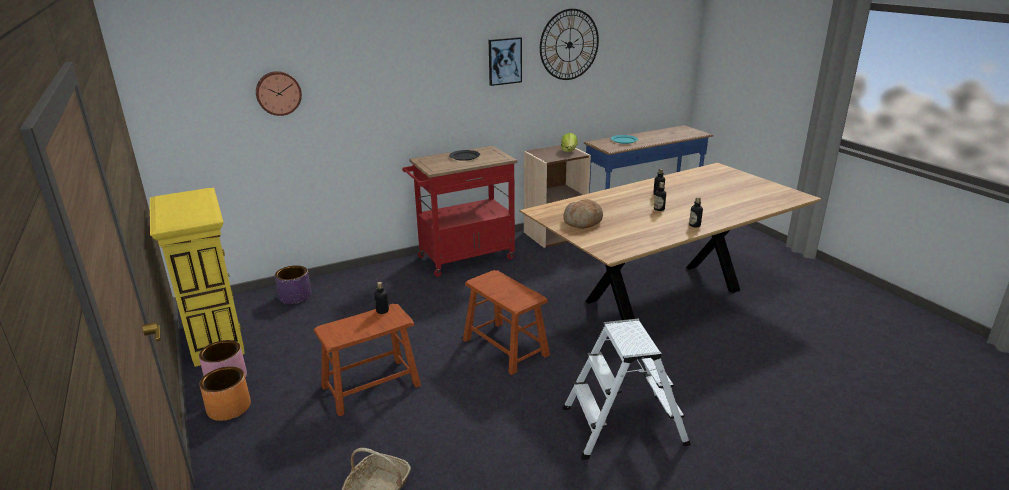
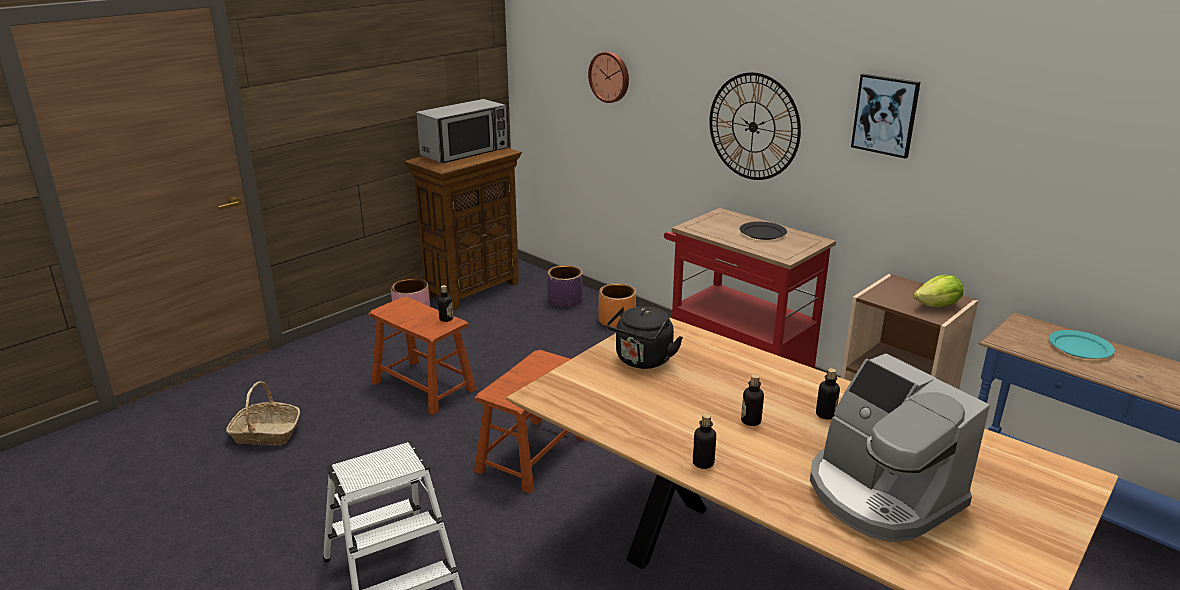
camera: 70 degrees right, 0 degrees up
yellow cabinet [150,188,245,367] -> brown cabinet [404,148,522,310]
orange planter [200,366,251,421] -> orange planter moved to [598,284,636,328]
wall clock [540,9,599,80] -> wall clock moved to [709,72,801,180]
bread [563,199,603,229] -> black kettle [607,307,683,369]
none -> microwave [416,99,509,163]
none -> coffee machine [810,353,990,542]

